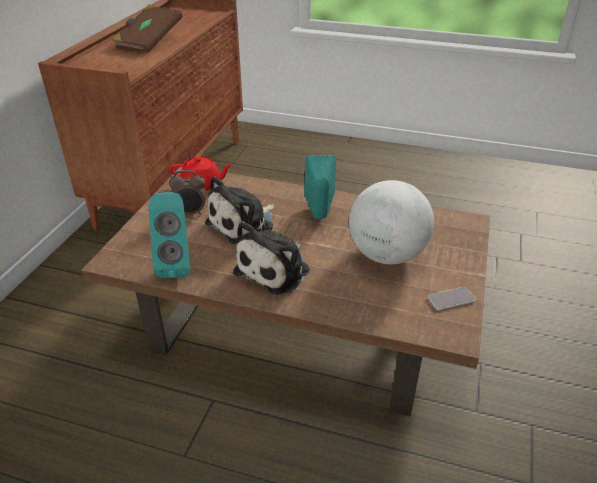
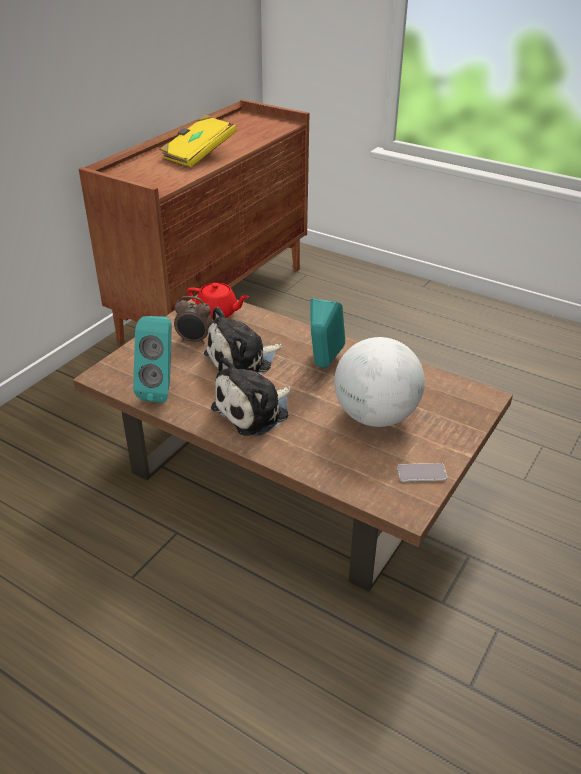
camera: 15 degrees right, 0 degrees up
brown book [112,4,183,53] -> yellow book [160,114,237,167]

